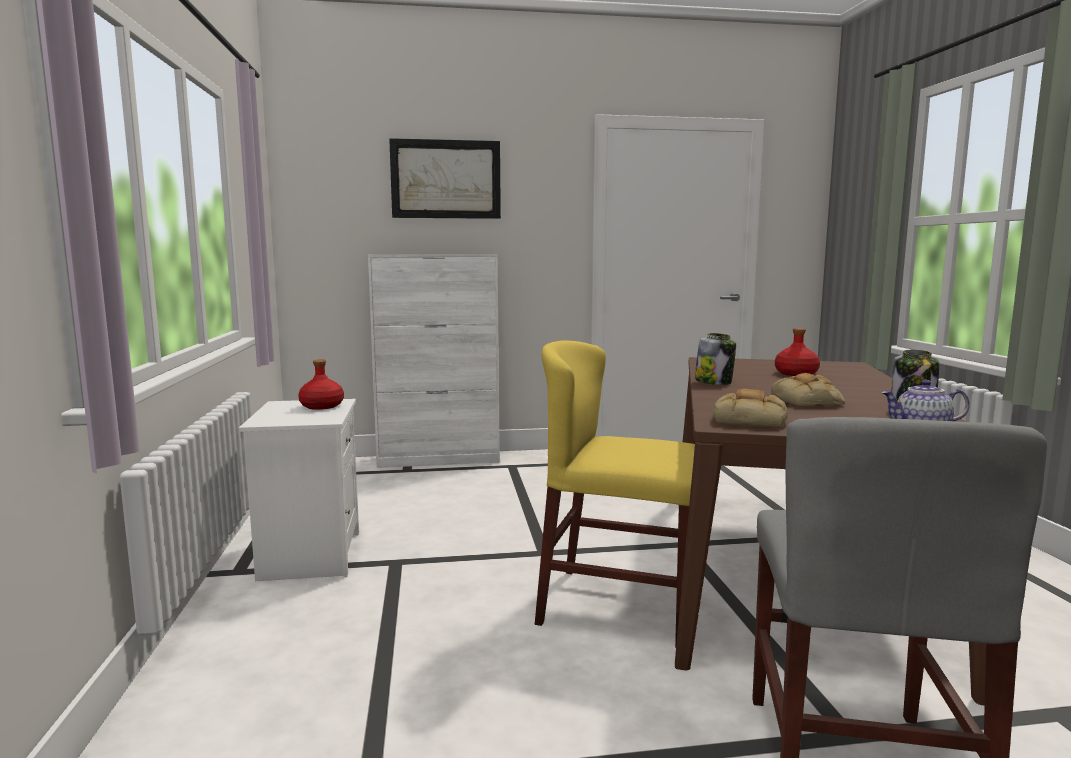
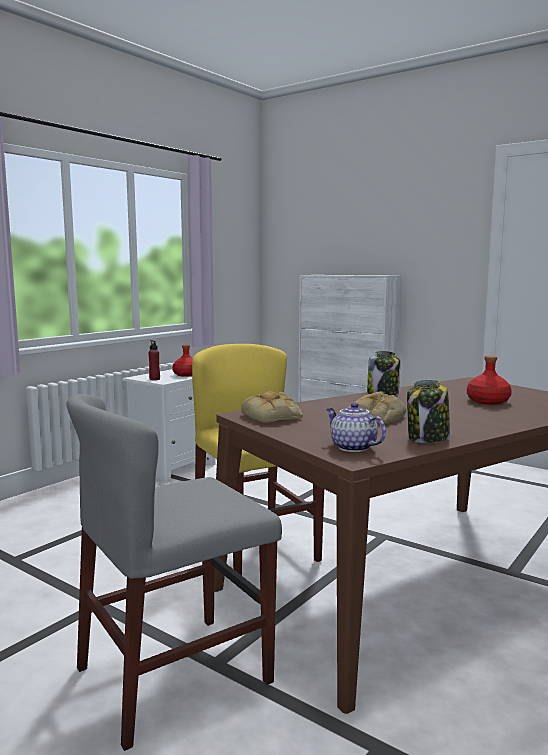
camera: 45 degrees right, 0 degrees up
picture [389,138,501,219] -> none
none -> red bottle [149,340,160,380]

